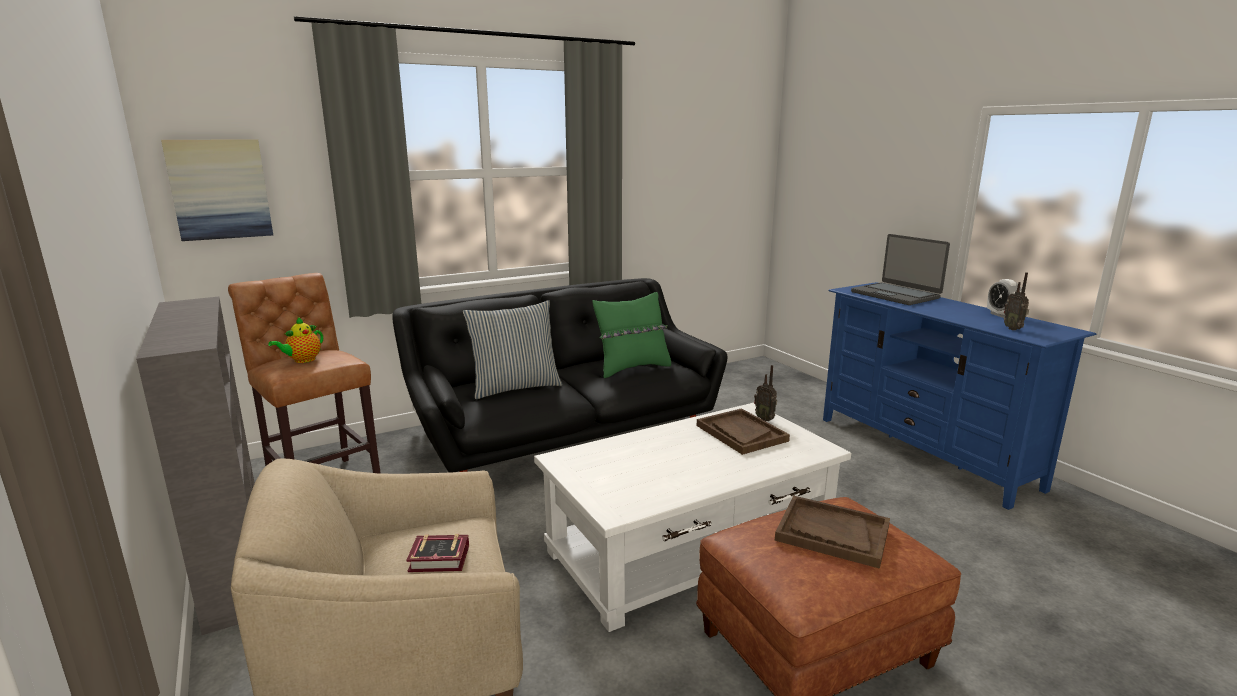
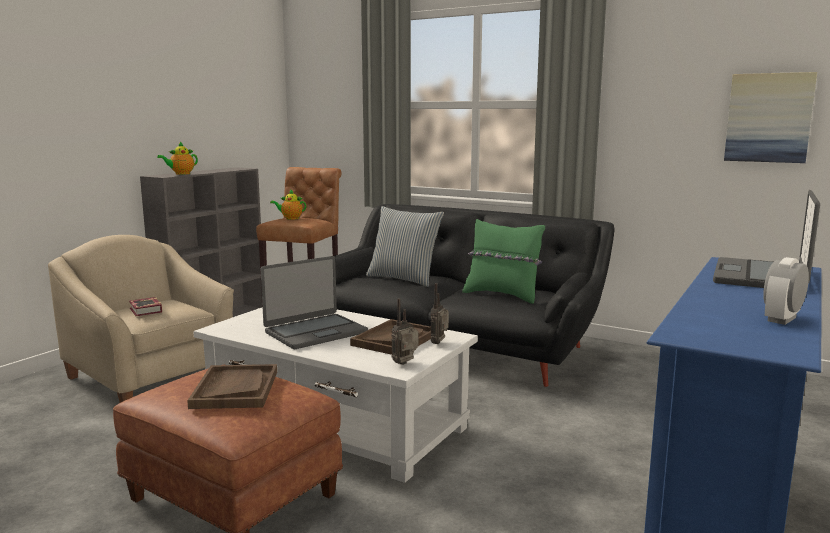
camera: 60 degrees right, 5 degrees down
picture [161,139,273,241] -> picture moved to [724,72,817,163]
radio [1004,272,1029,330] -> radio moved to [391,298,418,365]
none -> teapot [157,142,198,175]
none -> laptop [261,256,368,349]

